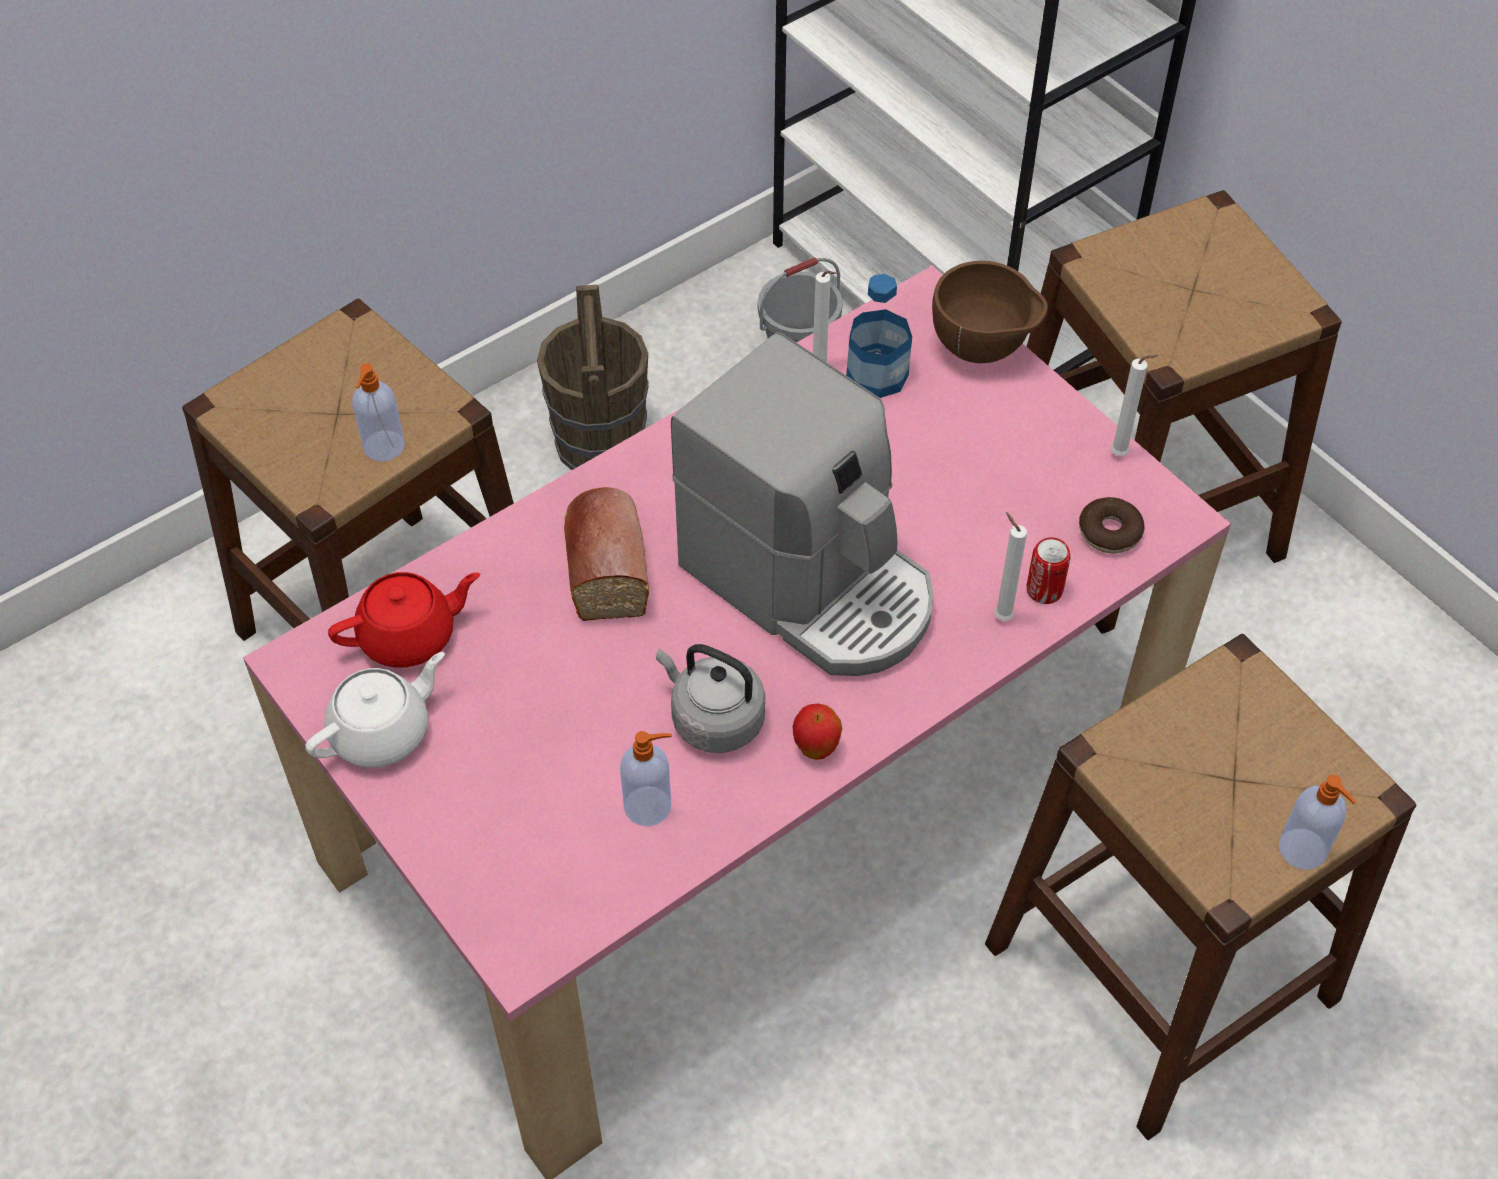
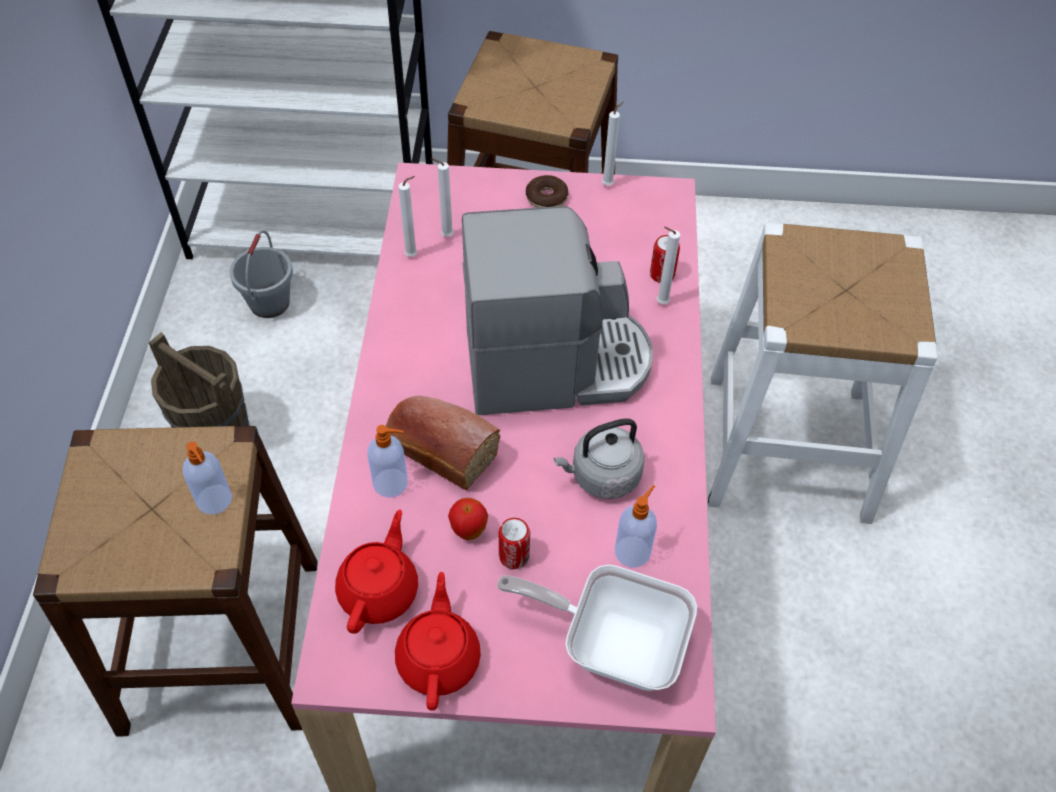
camera: 50 degrees left, 0 degrees up
white teapot [305,652,445,768] -> red teapot [395,572,481,711]
apple [792,704,842,760] -> apple moved to [448,498,488,540]
bottle [846,274,912,398] -> white candle [431,158,454,237]
brown bowl [932,261,1048,363] -> none
brown stool [985,634,1416,1140] -> white stool [708,223,938,524]
donut [1079,497,1144,554] -> donut moved to [526,175,568,208]
soap dispenser [1279,775,1356,869] -> soap dispenser moved to [368,425,408,498]
none -> frying pan [497,565,697,691]
none -> can [499,518,530,569]

